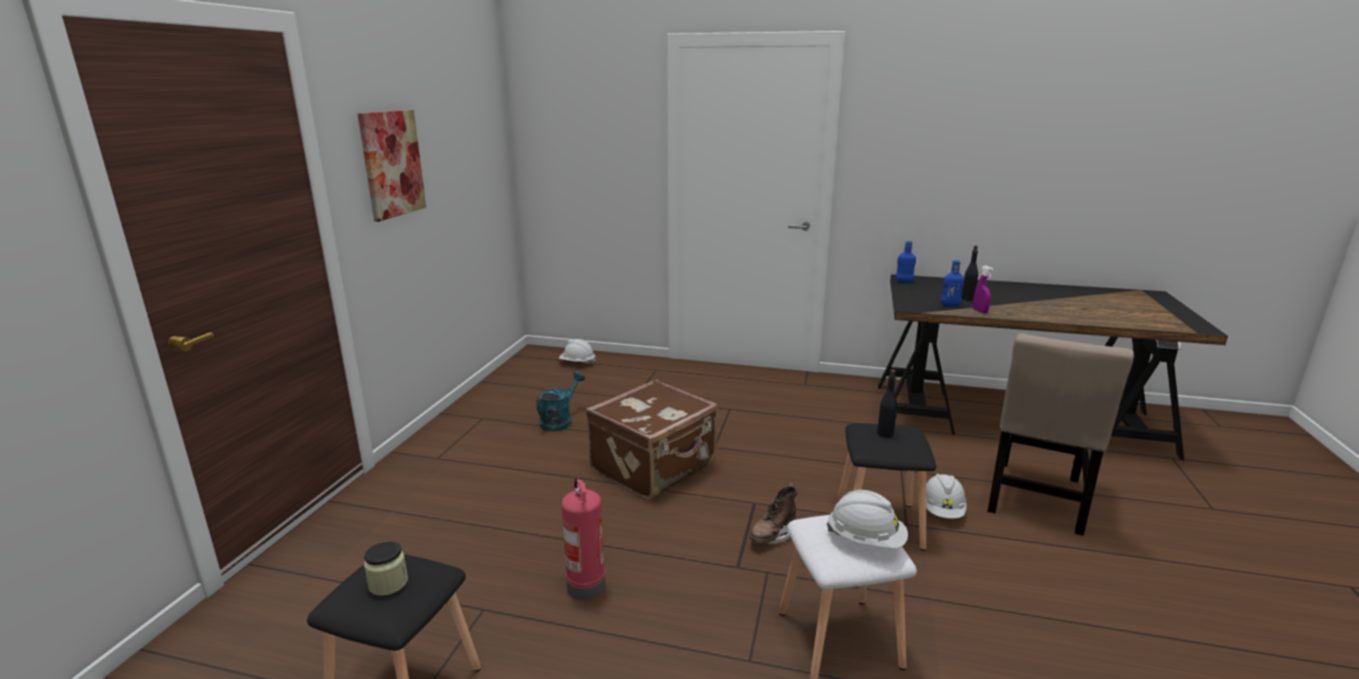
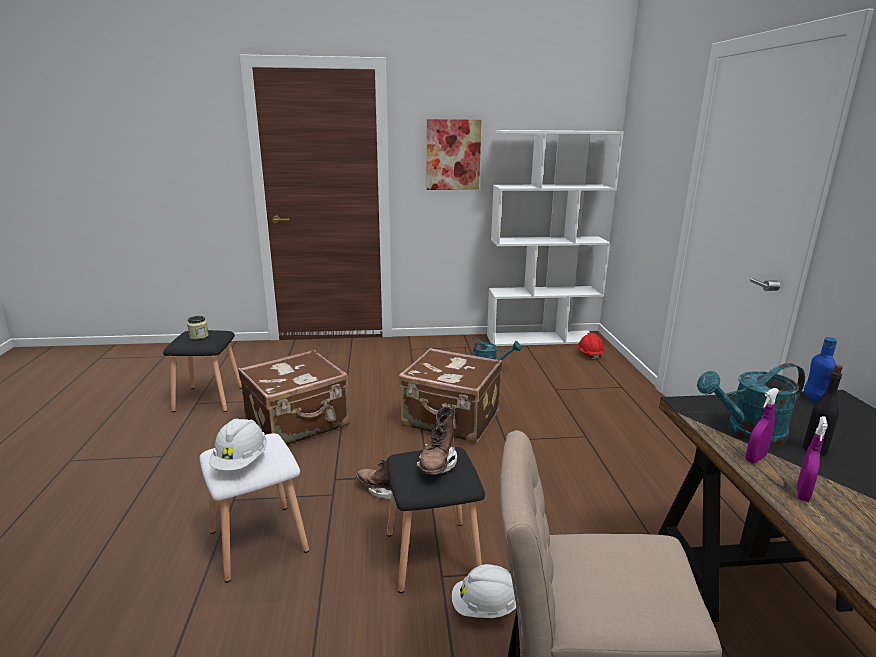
camera: 70 degrees right, 0 degrees up
white hard hat [559,339,596,364] -> red hard hat [577,333,604,360]
fire extinguisher [561,476,606,600] -> brown suitcase [238,349,350,445]
black bottle [877,370,897,438] -> brown boot [416,403,457,475]
blue bottle [941,260,964,307] -> turquoise watering can [697,363,805,447]
none -> white bookcase [487,130,624,346]
none -> purple spray bottle [797,416,828,502]

